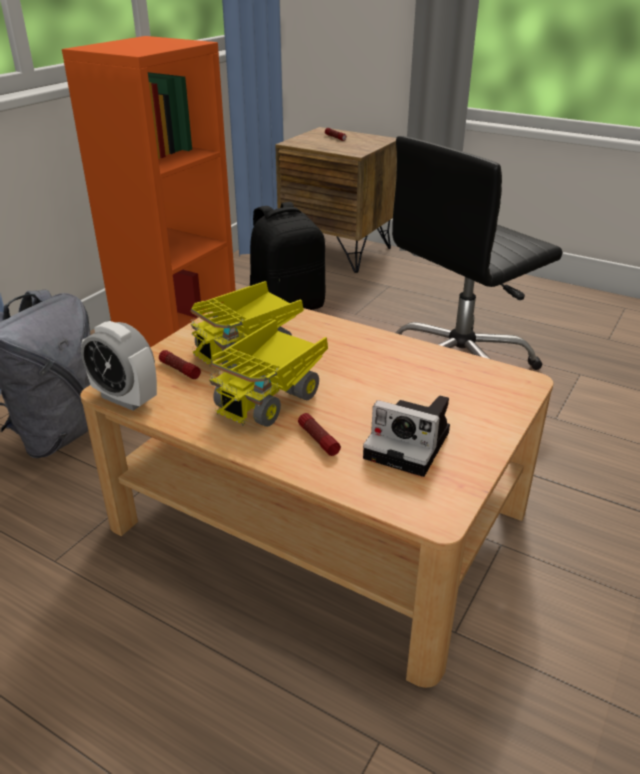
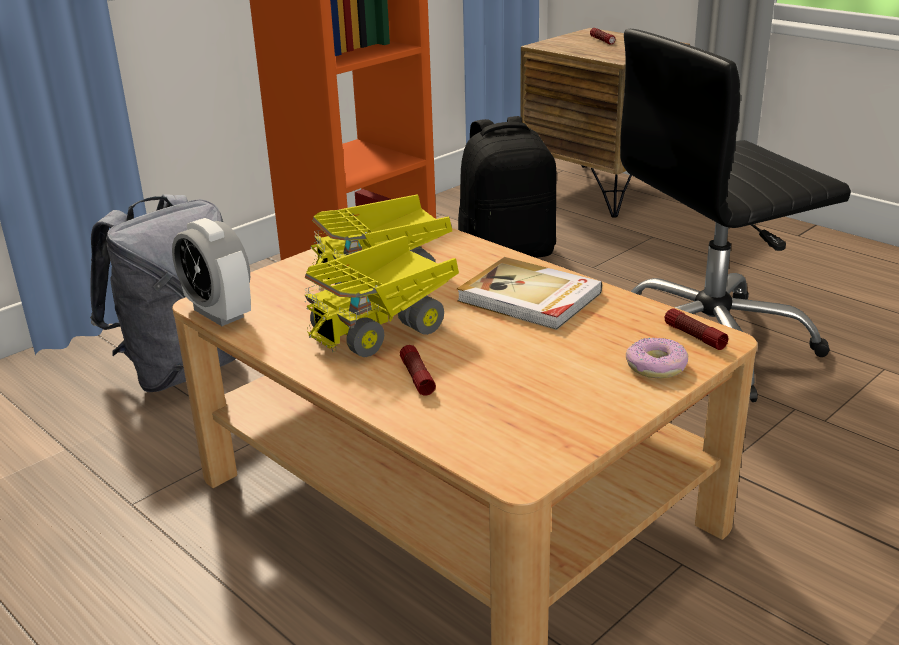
camera: 15 degrees right, 5 degrees down
flashlight [159,350,201,379] -> flashlight moved to [665,308,728,350]
camera [363,396,450,477] -> none
none -> book [457,257,602,330]
none -> donut [626,337,688,379]

